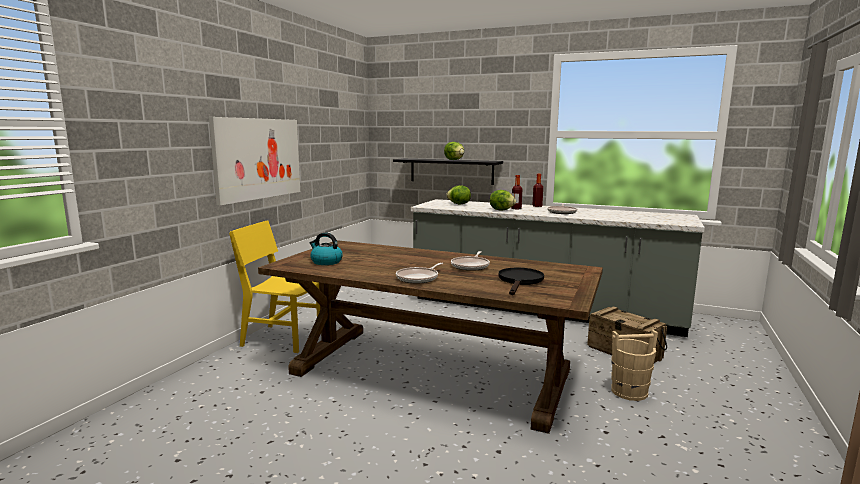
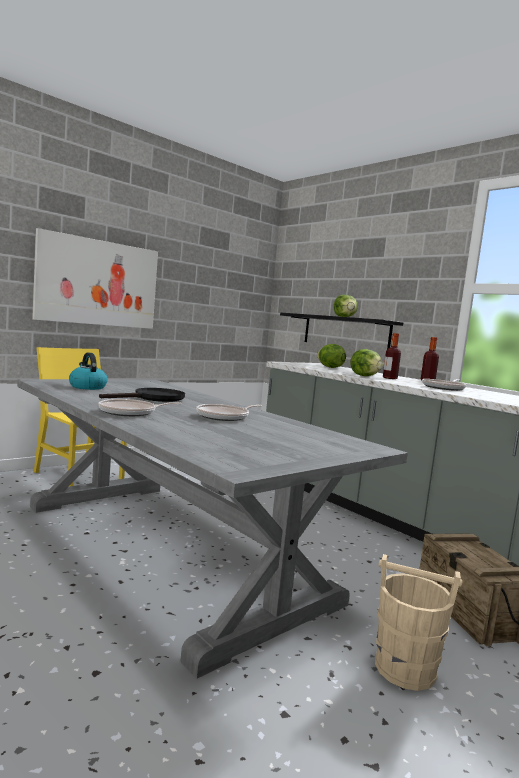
camera: 25 degrees right, 5 degrees down
brown dining table [258,240,603,434] -> grey dining table [17,379,408,679]
black frying pan [498,267,544,295] -> black frying pan moved to [99,388,185,402]

